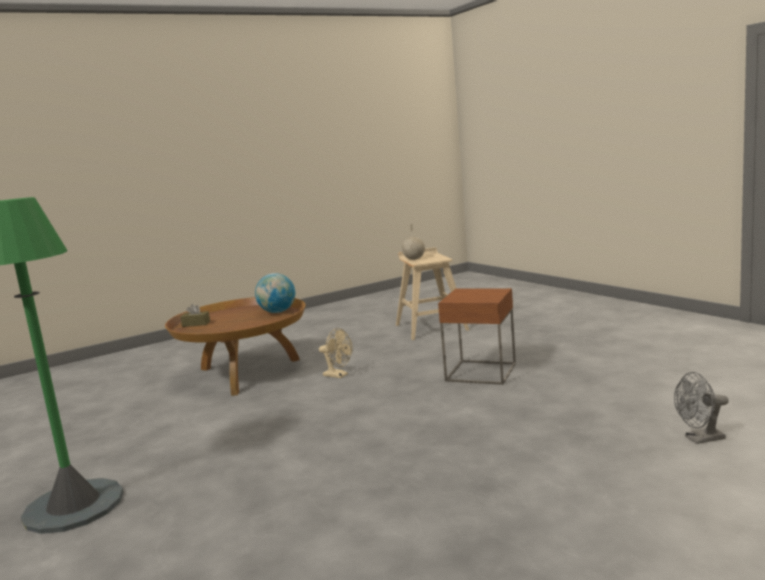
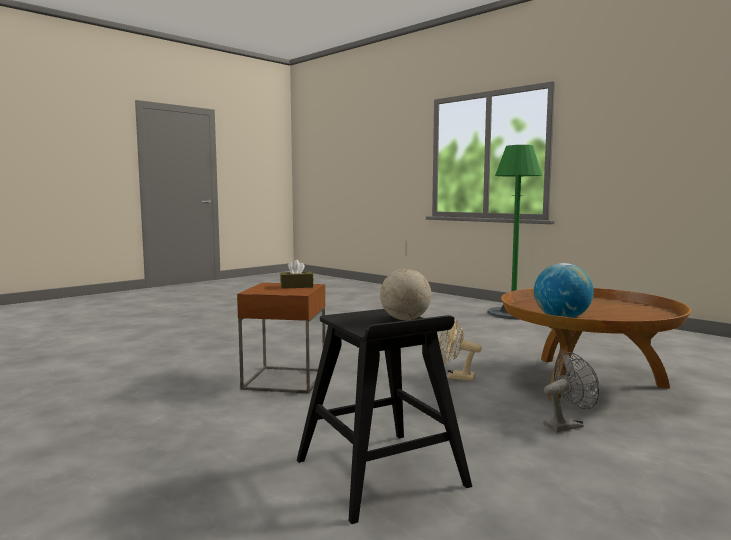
camera: 165 degrees right, 5 degrees down
brown tissue box [181,304,210,327] -> brown tissue box moved to [280,260,313,289]
beige stool [396,247,469,340] -> black stool [297,309,472,524]
grey fan [674,372,728,444] -> grey fan moved to [543,352,599,432]

